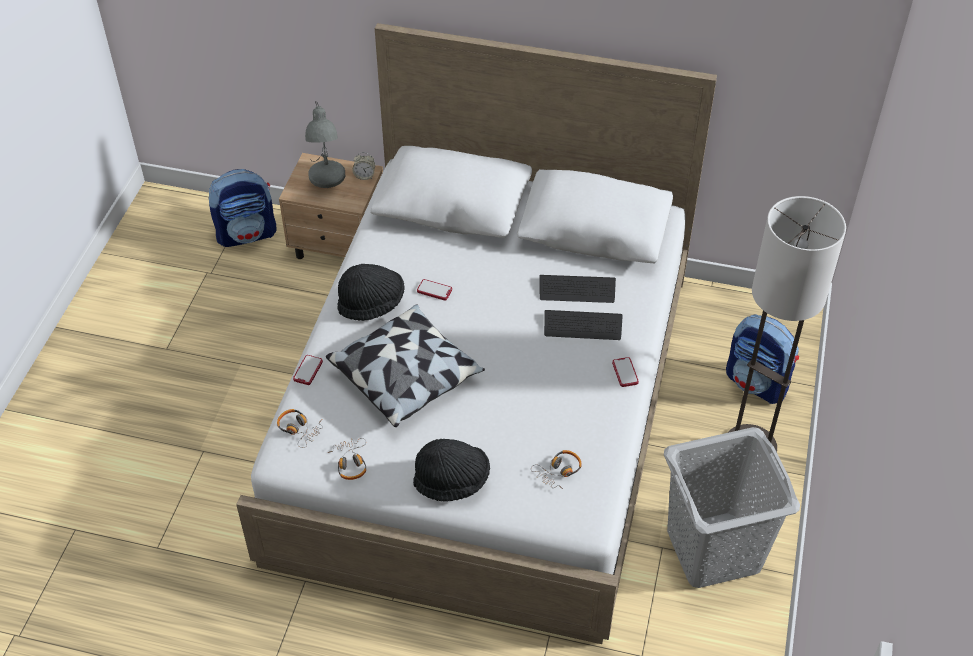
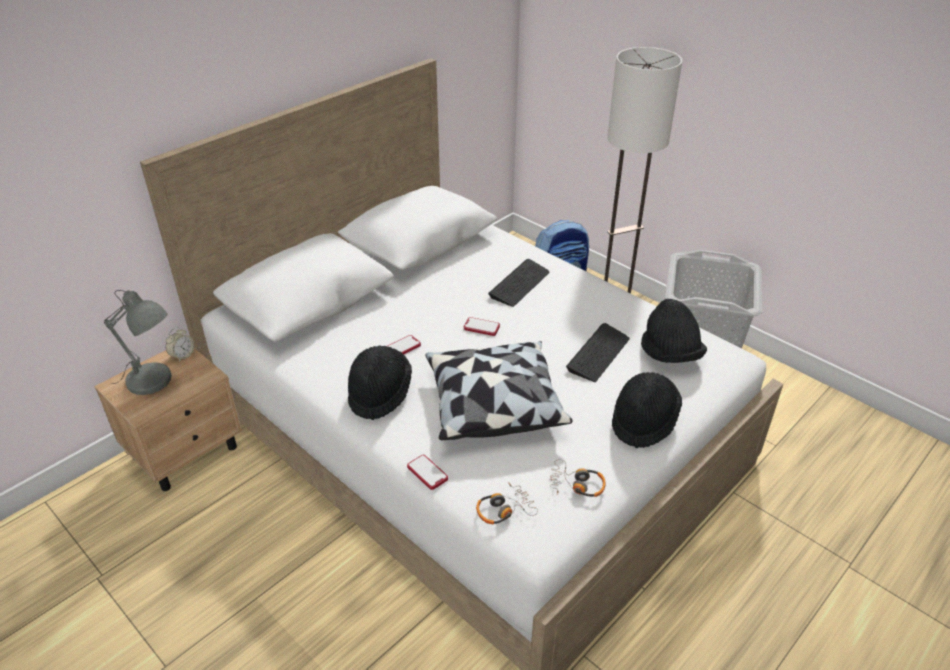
camera: 60 degrees left, 10 degrees down
backpack [208,169,276,247] -> none
headphones [531,450,582,489] -> black hat [641,299,707,363]
keyboard [540,275,616,303] -> keyboard moved to [566,323,630,382]
phone [612,357,639,387] -> phone moved to [464,317,500,336]

